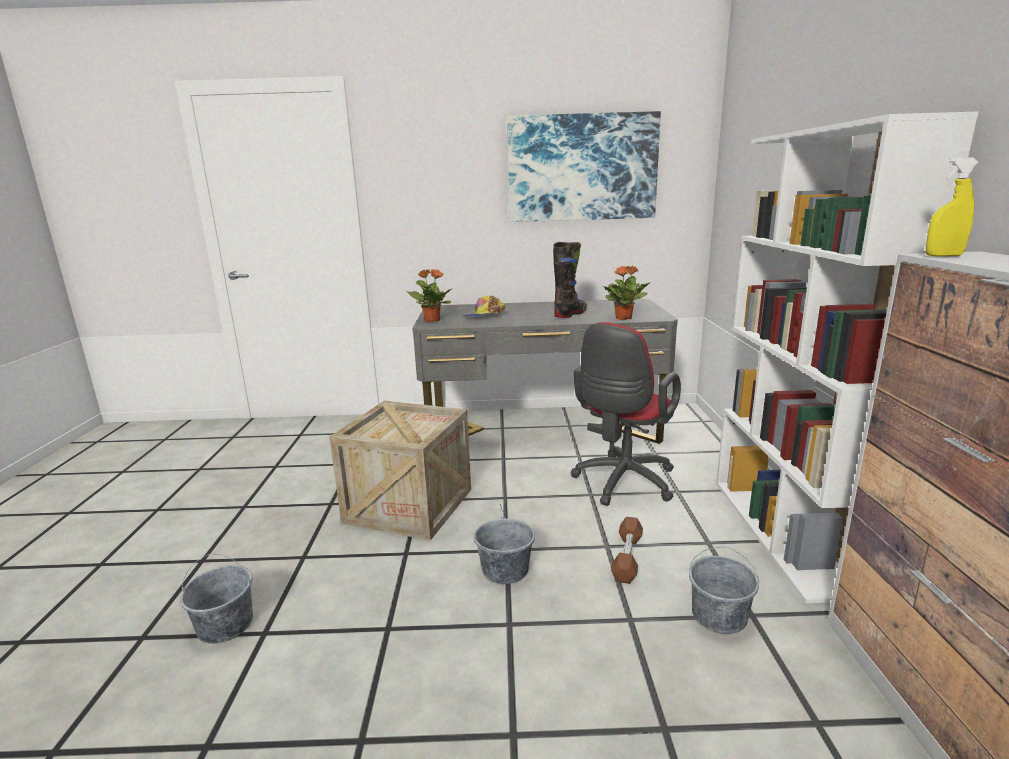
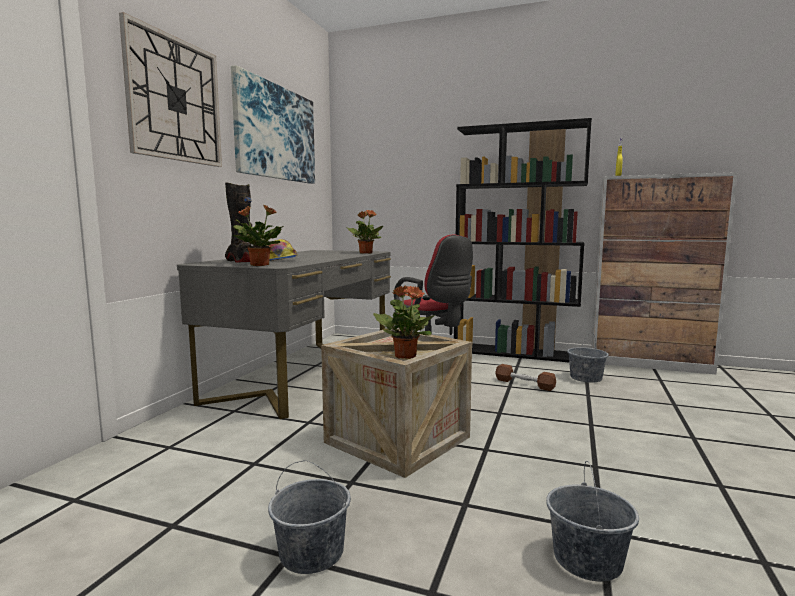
camera: 70 degrees left, 10 degrees down
grey bucket [474,504,535,584] -> grey bucket moved to [268,460,351,574]
black boot [553,242,587,318] -> black boot moved to [225,183,252,263]
white bookcase [716,112,978,603] -> black bookcase [454,118,592,362]
none -> wall clock [119,12,222,167]
none -> potted plant [373,285,435,359]

